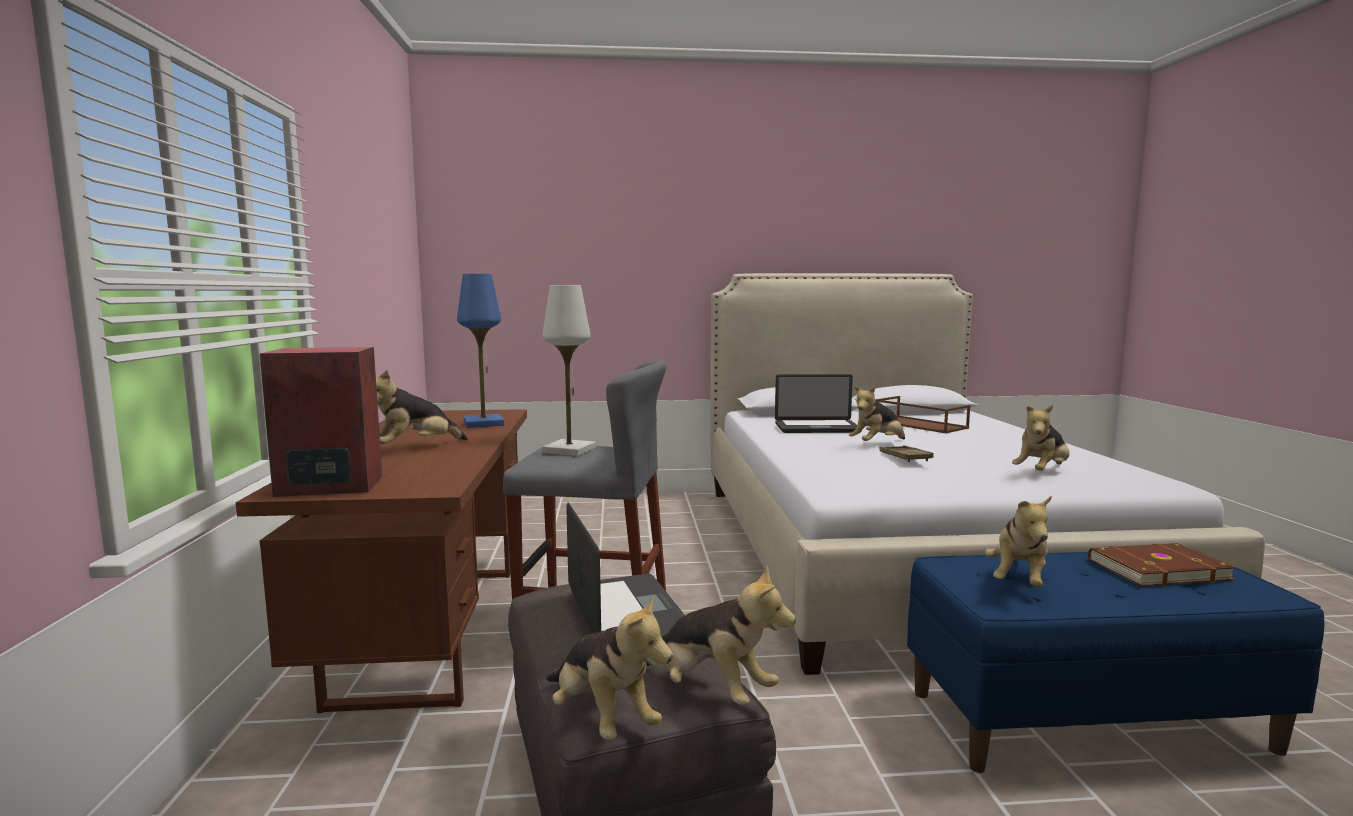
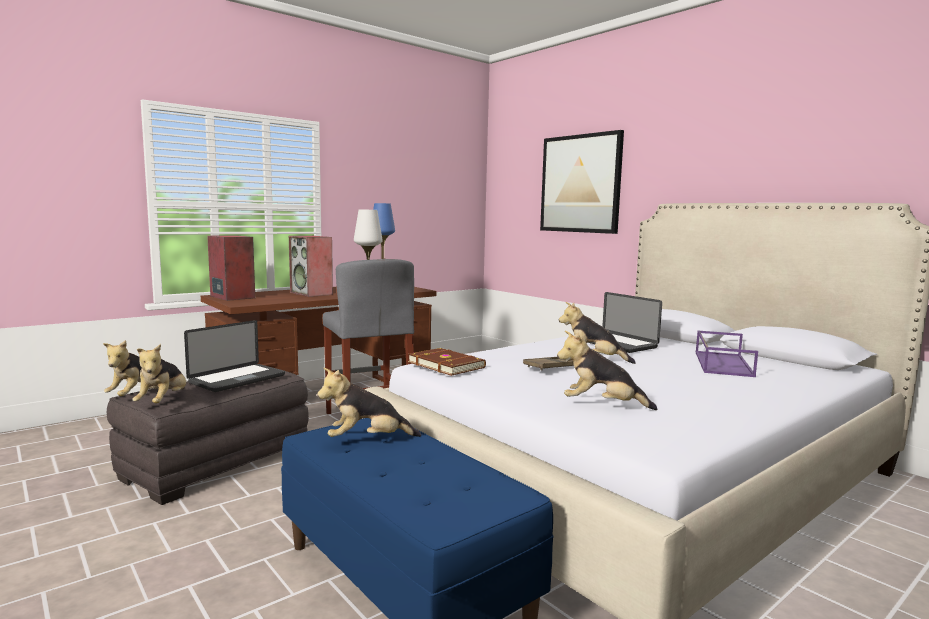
camera: 55 degrees right, 0 degrees up
plush toy [376,370,468,444] -> speaker [289,236,333,297]
brown tray [875,396,970,433] -> purple tray [696,330,758,377]
brown book [1088,543,1236,587] -> brown book moved to [408,348,486,376]
none -> picture [540,130,624,234]

